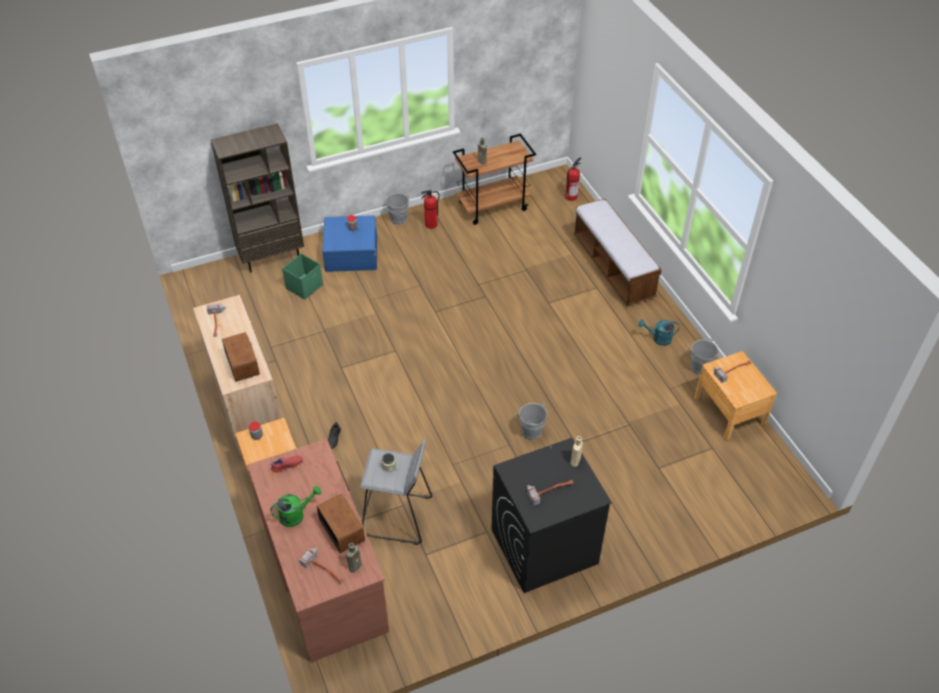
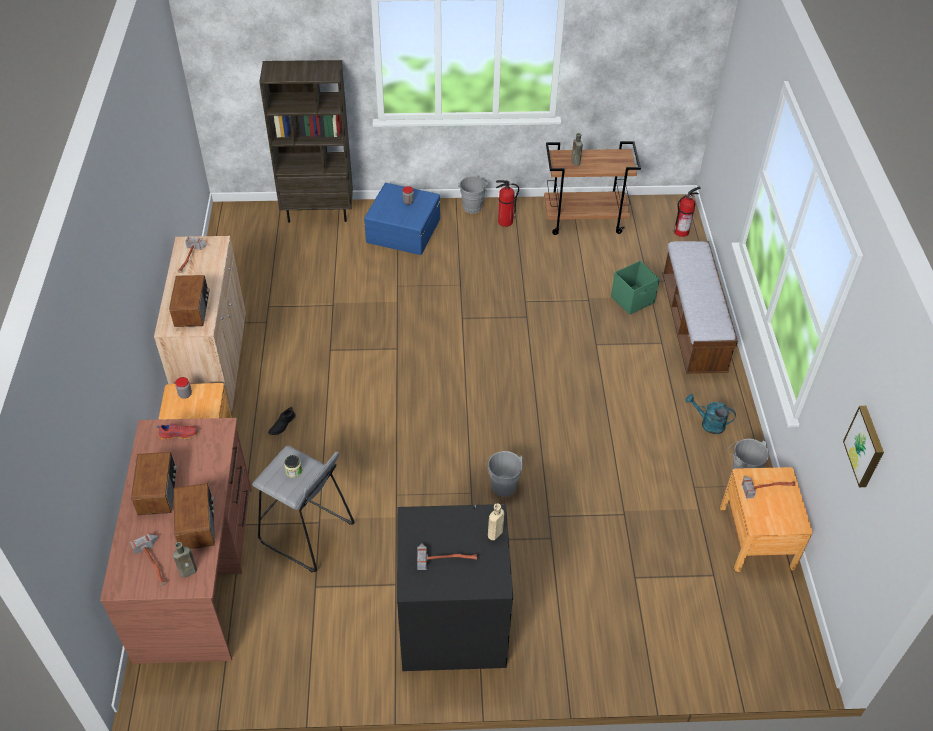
camera: 20 degrees right, 0 degrees up
green watering can [271,486,322,527] -> radio [131,452,177,515]
green storage box [282,254,323,300] -> green storage box moved to [611,261,660,315]
none -> picture [843,406,884,487]

